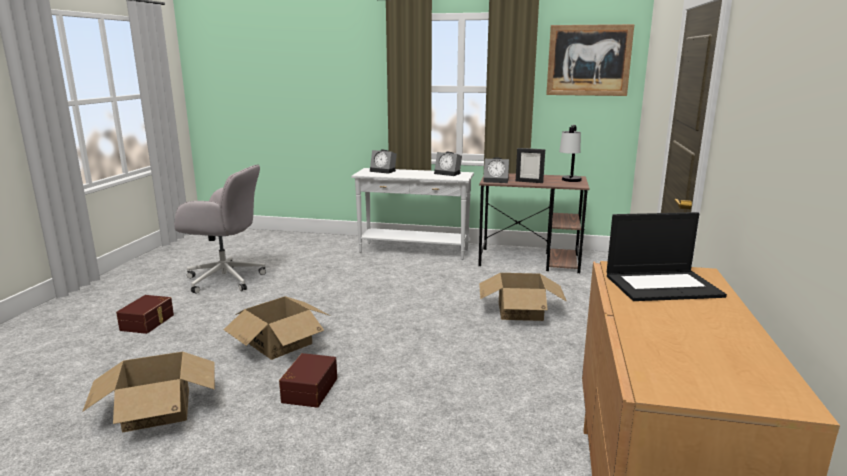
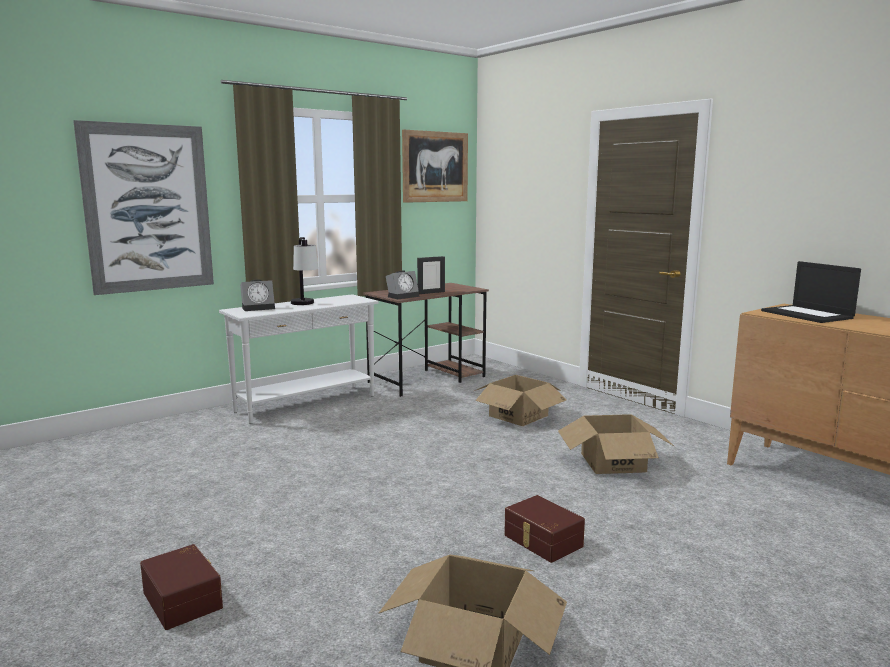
camera: 50 degrees left, 5 degrees down
grey office chair [174,165,266,294] -> none
cardboard box [224,296,329,360] -> cardboard box moved to [558,414,674,474]
alarm clock [434,152,462,176] -> none
table lamp [559,125,582,182] -> table lamp moved to [291,237,318,305]
laptop [607,212,727,301] -> laptop turned 120 degrees clockwise [761,261,861,323]
none -> picture [73,120,214,295]

